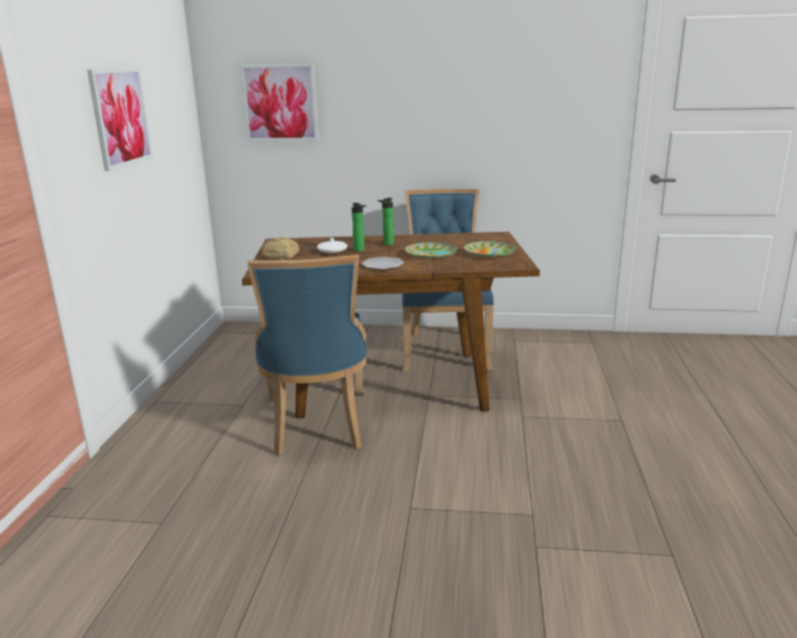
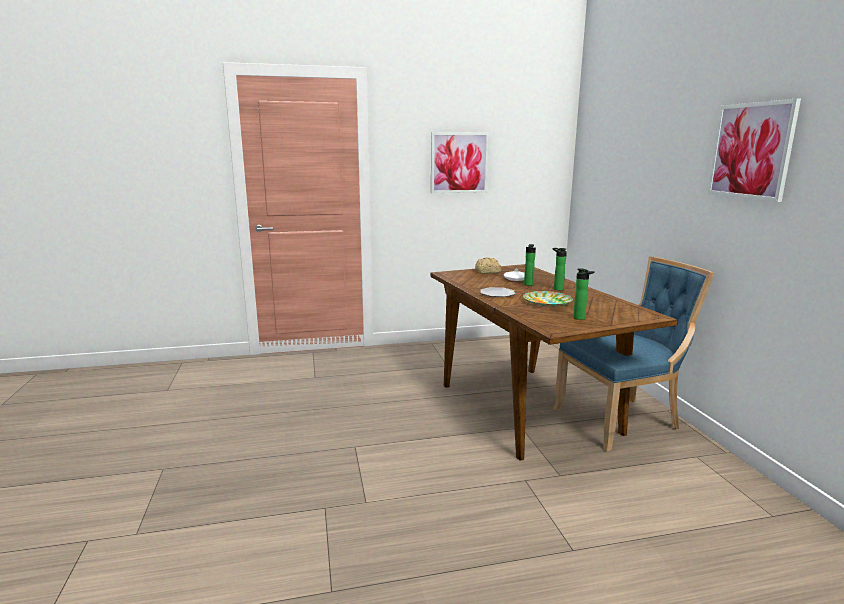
camera: 70 degrees right, 5 degrees down
picture [240,63,319,142] -> picture moved to [708,98,801,202]
blue chair [247,255,367,455] -> none
plate [464,241,516,257] -> bottle [573,268,595,320]

